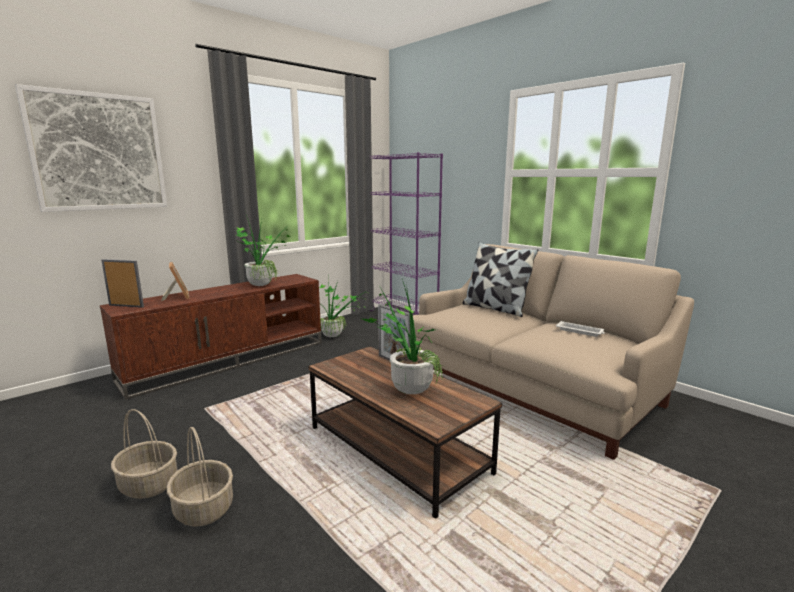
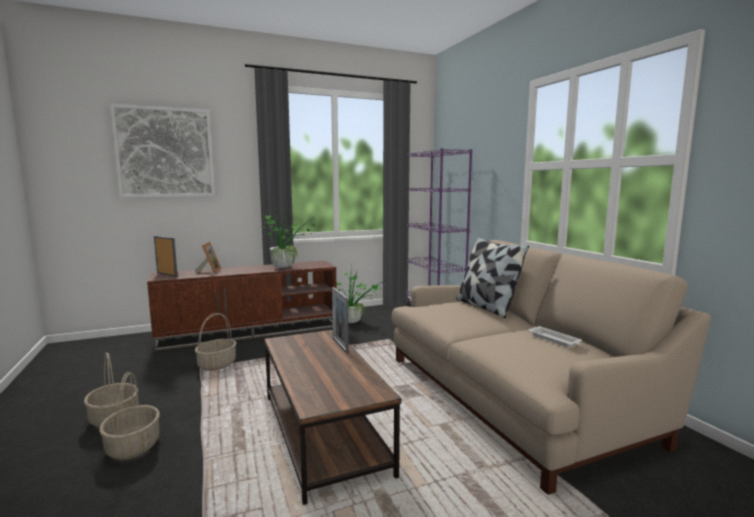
camera: 20 degrees right, 5 degrees down
potted plant [362,279,444,394] -> none
none -> basket [195,313,236,371]

